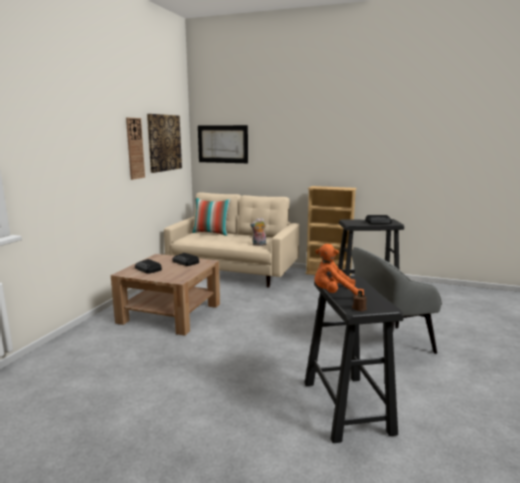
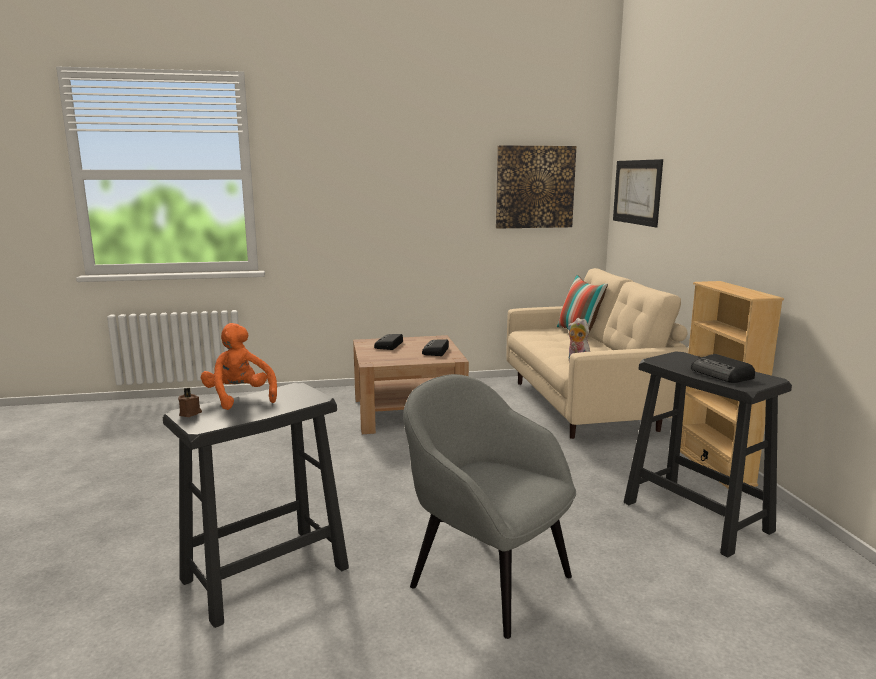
camera: 60 degrees right, 0 degrees up
wall clock [126,118,145,180] -> none

